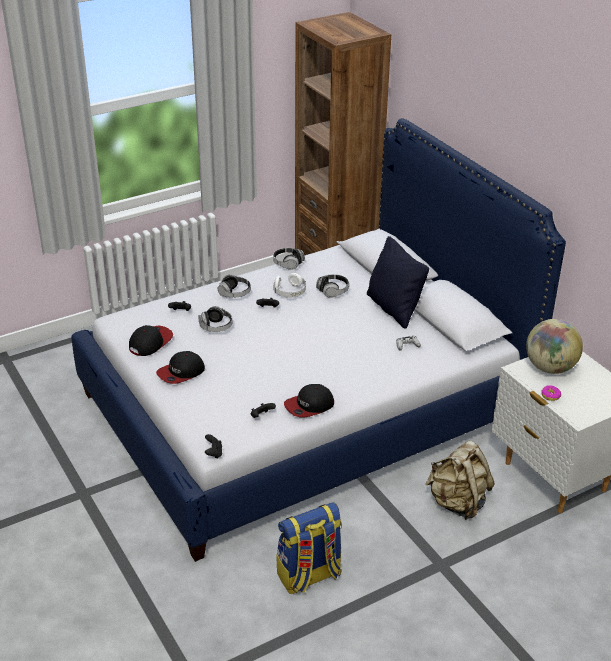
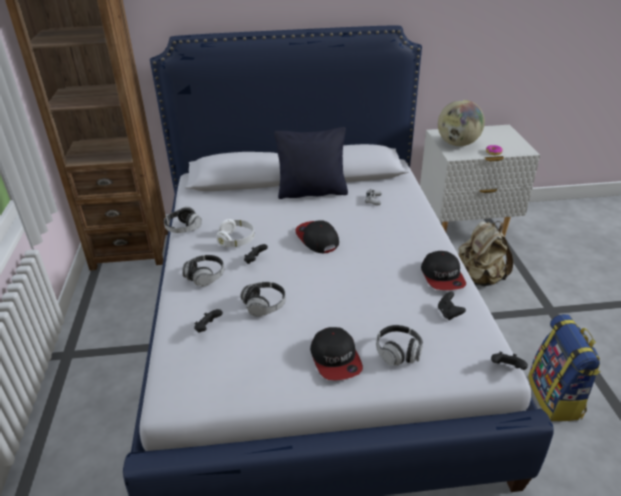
camera: 65 degrees left, 0 degrees up
cap [129,325,173,356] -> cap moved to [295,221,339,253]
headphones [316,274,349,298] -> headphones moved to [376,325,423,366]

